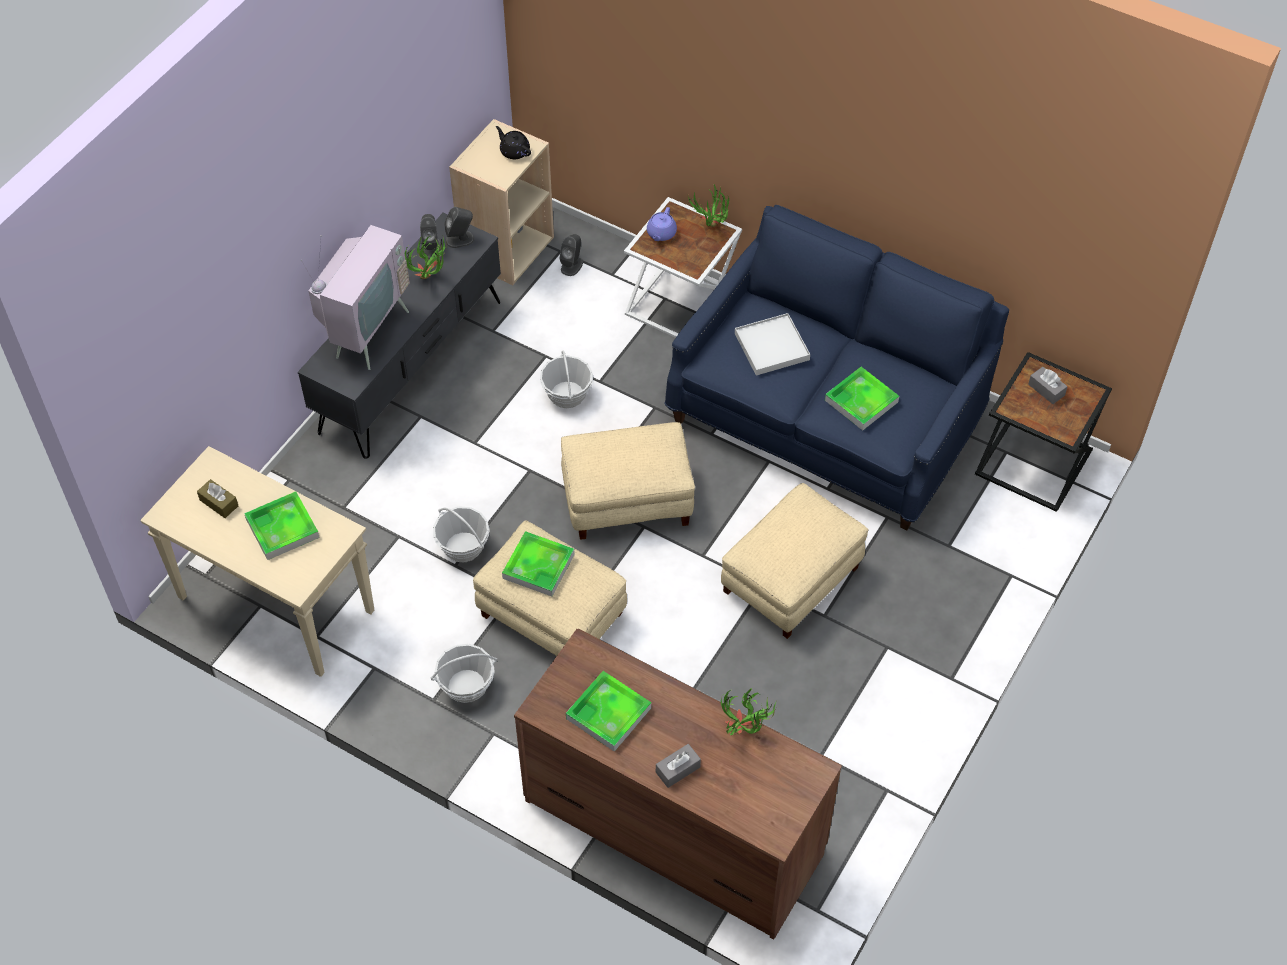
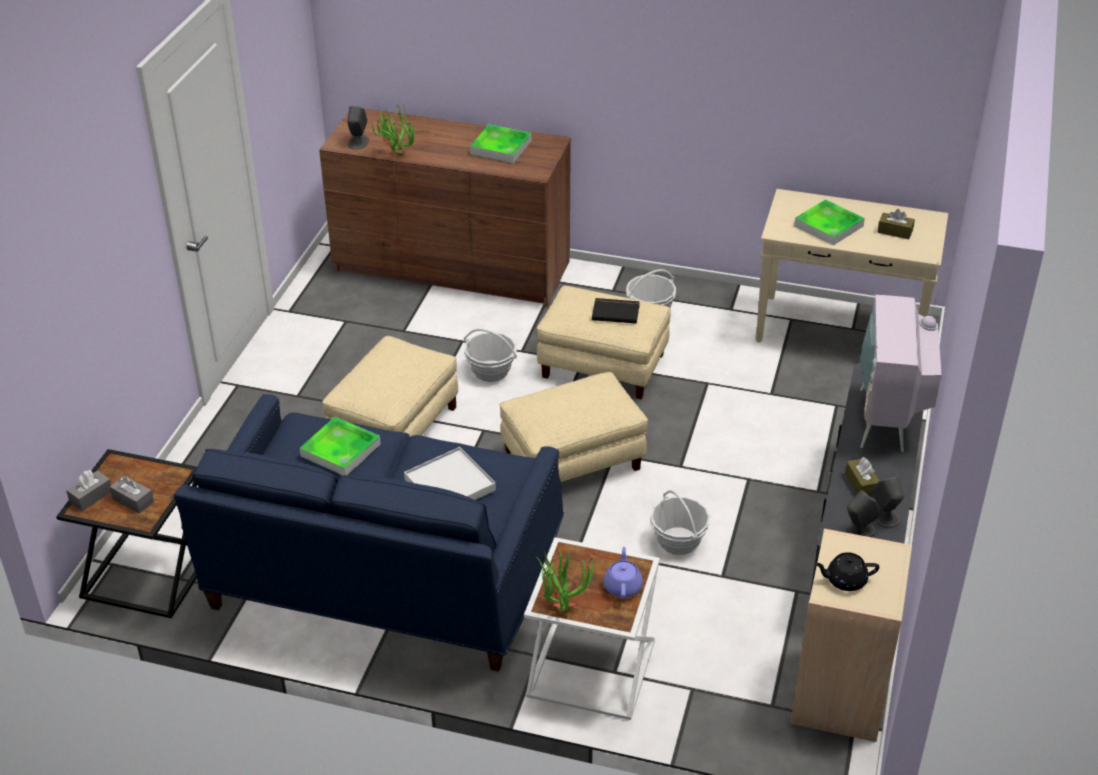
camera: 165 degrees right, 15 degrees down
potted plant [404,236,447,279] -> brown tissue box [845,457,879,496]
basket [433,506,490,563] -> basket moved to [464,328,517,382]
black teapot [496,126,531,159] -> black teapot turned 150 degrees clockwise [815,552,879,591]
tray [502,531,575,596] -> black book [592,298,640,324]
grey speaker [559,234,583,276] -> grey speaker moved to [347,106,369,150]
grey tissue box [656,744,701,788] -> grey tissue box moved to [66,470,111,511]

